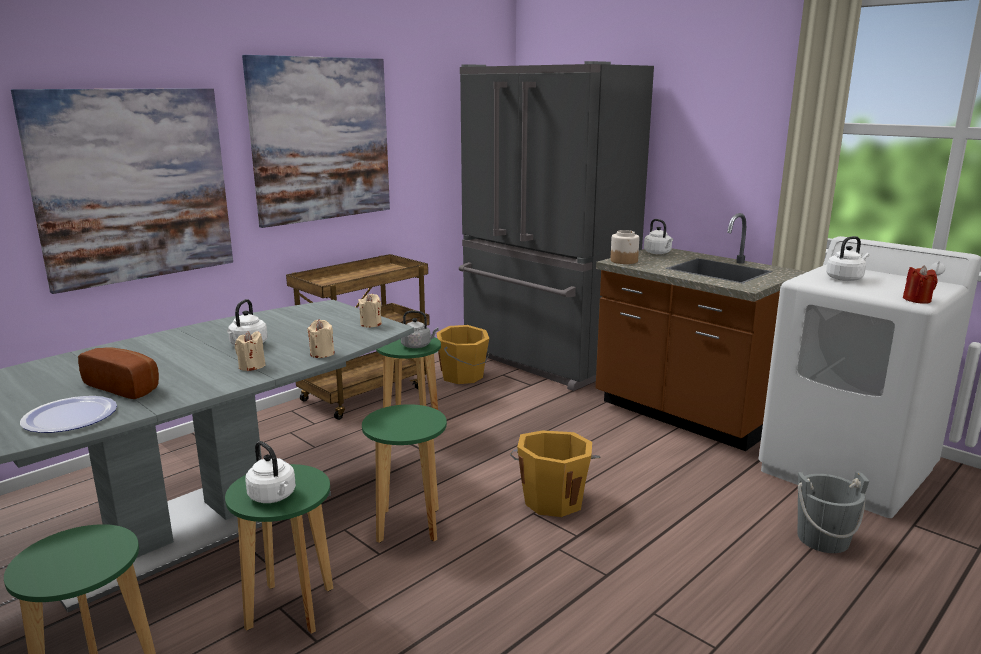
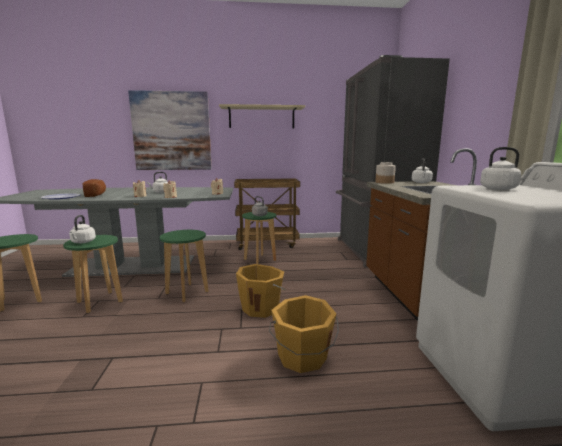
camera: 40 degrees right, 5 degrees down
picture [242,55,390,228] -> beige shelf [219,104,305,128]
orange bucket [437,325,490,384] -> orange bucket moved to [269,295,339,373]
grey bucket [798,471,869,553] -> none
red candle [903,265,937,304] -> none

